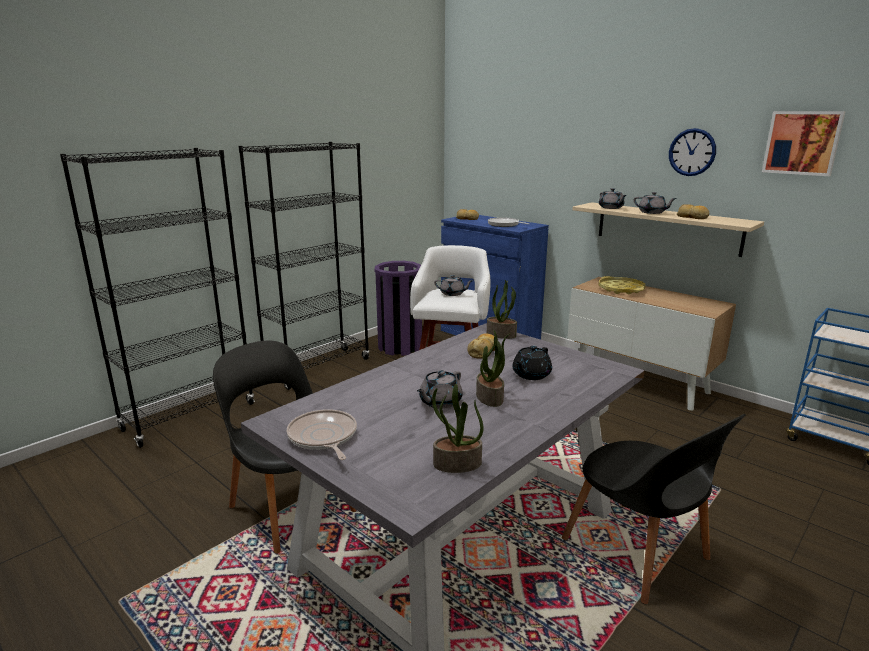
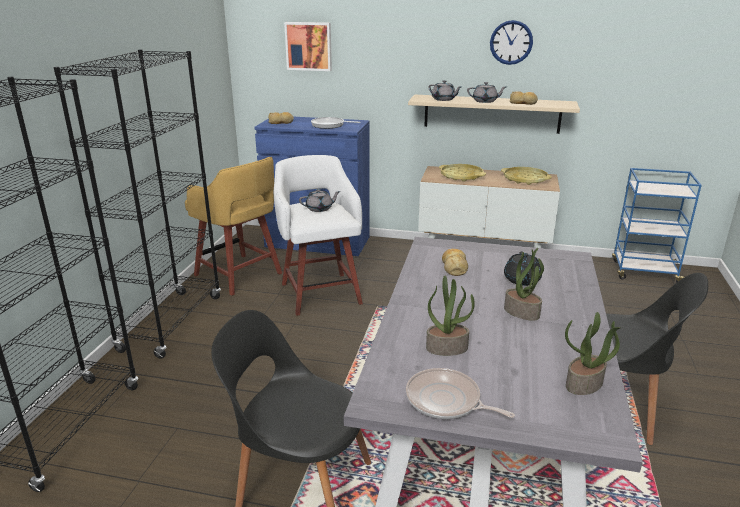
camera: 30 degrees left, 5 degrees up
purple trash can [374,261,422,356] -> yellow stool [185,157,282,296]
grey teapot [417,370,463,409] -> none
potted plant [487,280,517,339] -> potted plant moved to [426,276,475,356]
picture [762,111,846,176] -> picture moved to [284,22,332,71]
none -> yellow tray [501,167,552,185]

